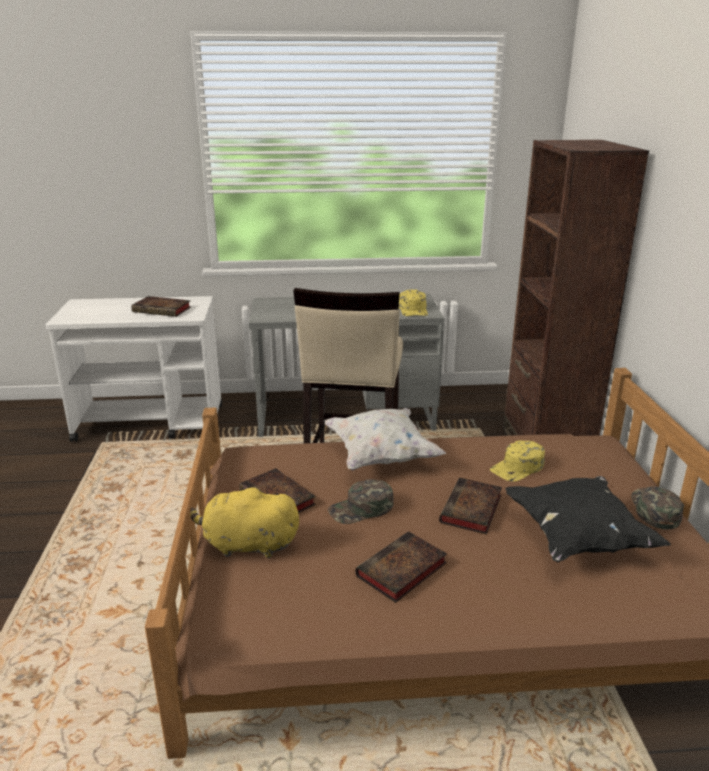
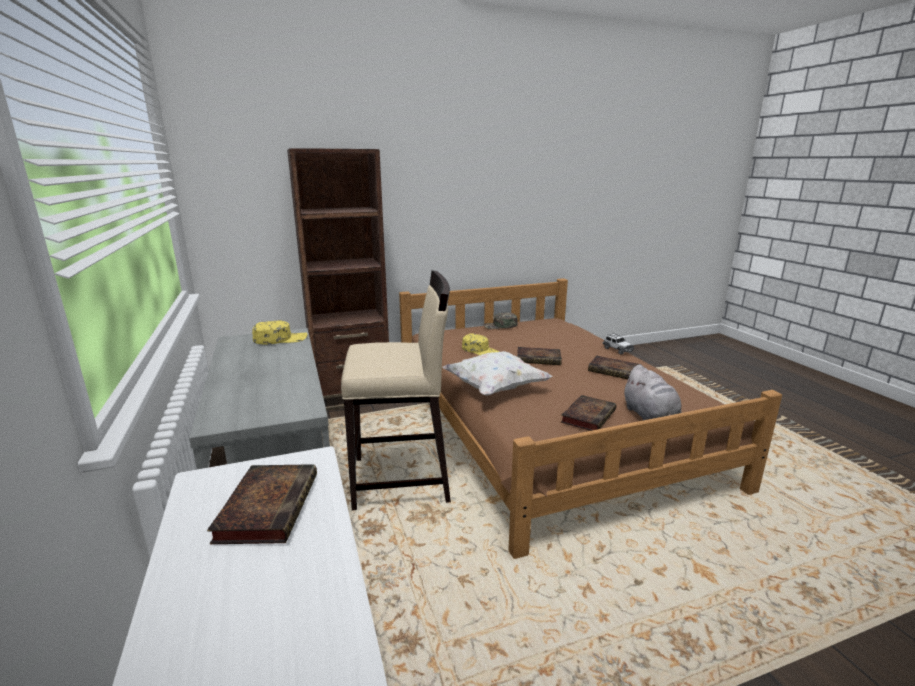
camera: 105 degrees left, 5 degrees down
yellow plush toy [190,485,299,558] -> grey plush toy [623,364,681,420]
green cap [328,479,394,524] -> none
black pillow [505,476,671,563] -> none
none -> toy car [603,333,634,355]

